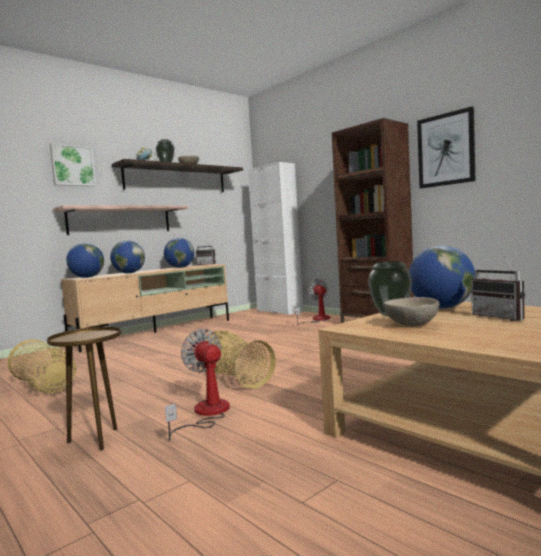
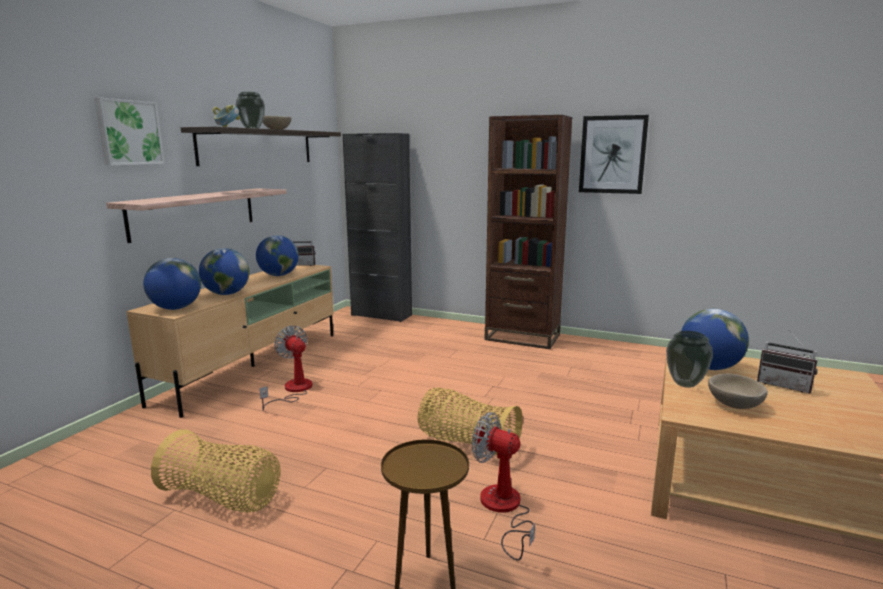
camera: 25 degrees left, 10 degrees up
white cabinet [248,162,303,315] -> black cabinet [343,133,412,322]
fan [295,279,330,325] -> fan moved to [259,325,313,411]

